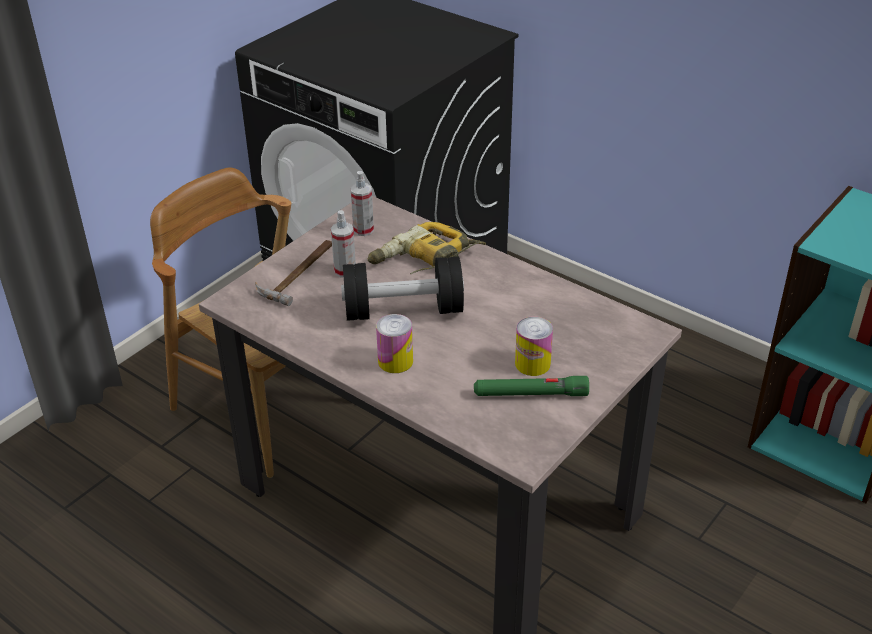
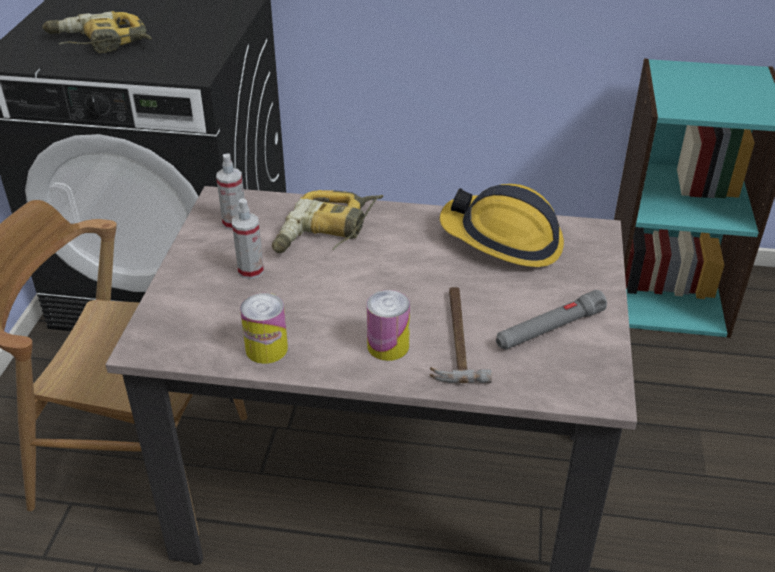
camera: 30 degrees left, 0 degrees up
hammer [255,240,332,306] -> hammer moved to [430,287,492,383]
black dumbbell [341,257,464,321] -> none
green flashlight [474,376,589,396] -> grey flashlight [496,290,607,350]
can [515,316,553,376] -> can moved to [240,293,288,364]
none -> power drill [42,11,152,53]
none -> hard hat [440,184,564,267]

